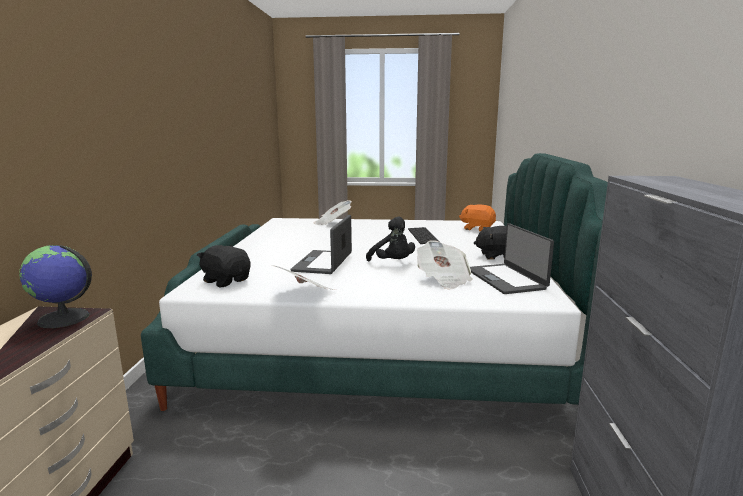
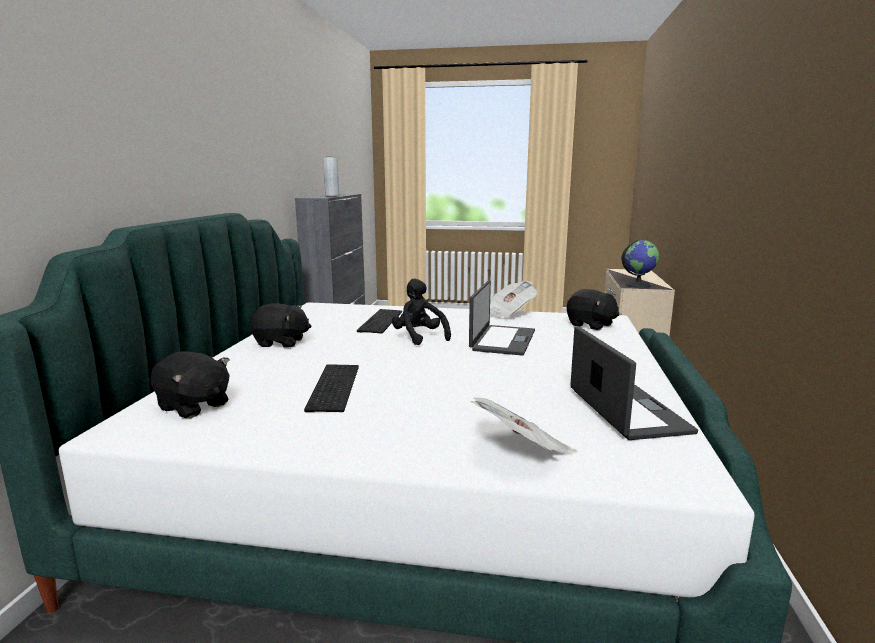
camera: 175 degrees left, 0 degrees up
newspaper [417,240,473,290] -> keyboard [357,309,402,334]
orange plush toy [459,205,496,231] -> black plush toy [150,351,230,418]
laptop [470,223,554,294] -> laptop moved to [570,326,698,440]
none -> grey vase [323,157,339,196]

